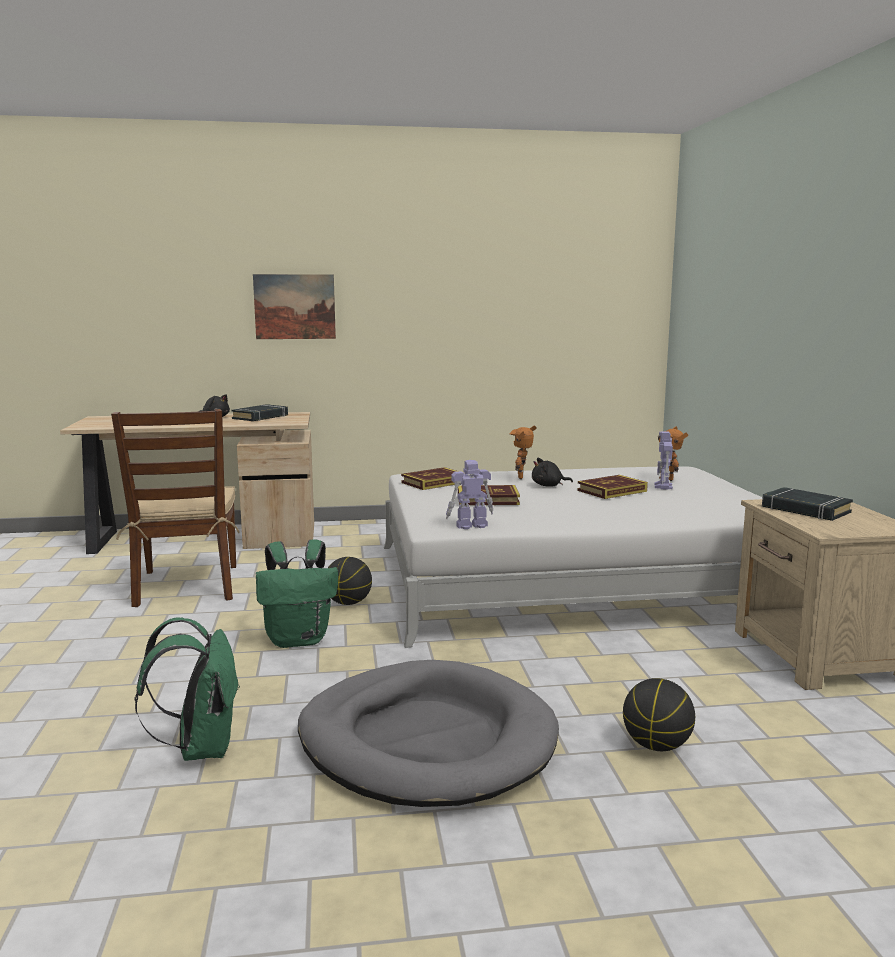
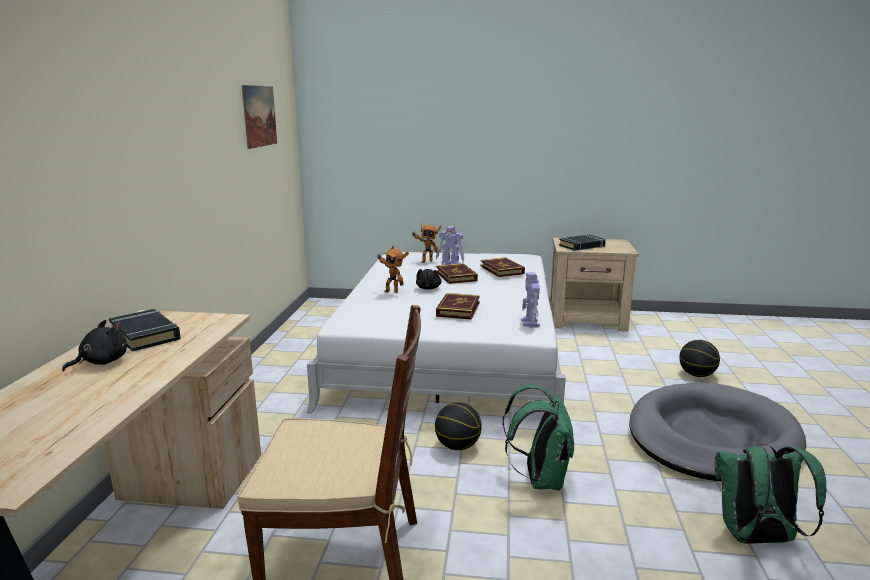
camera: 75 degrees left, 5 degrees up
picture [253,274,336,339] -> picture moved to [242,85,277,149]
book [401,467,465,490] -> book moved to [481,257,525,277]

